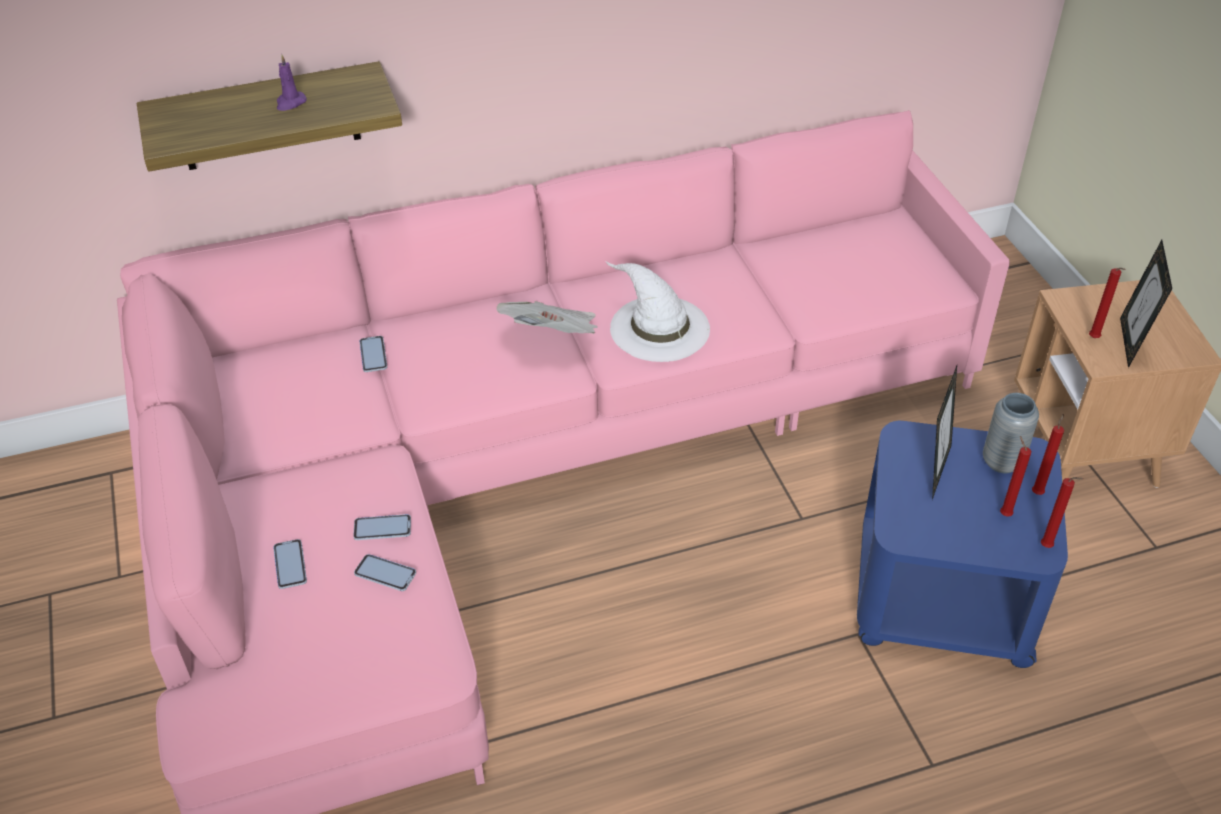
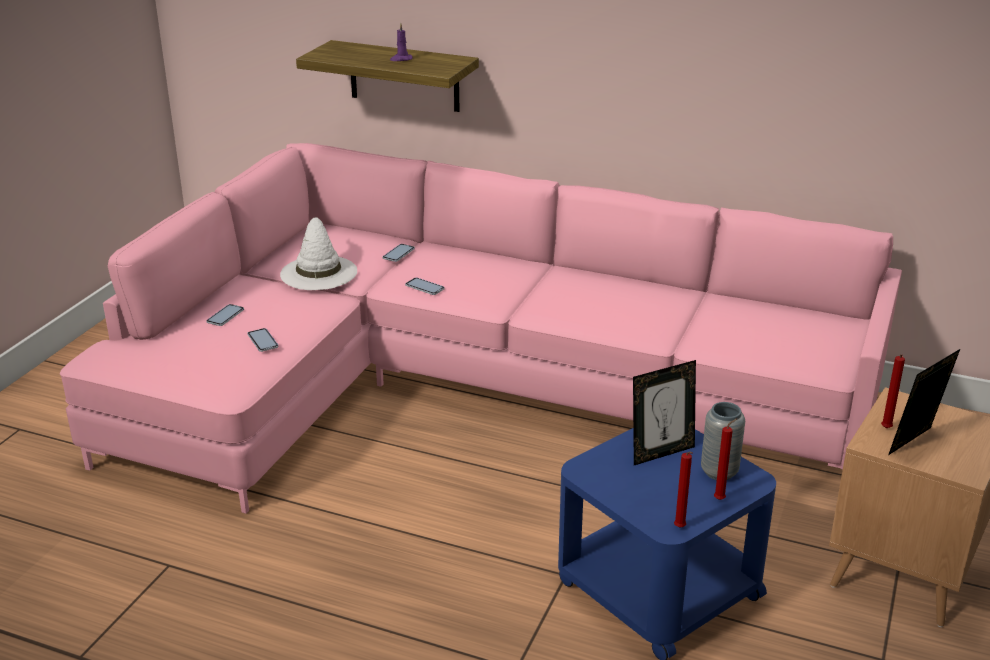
camera: 40 degrees right, 15 degrees down
phone [353,514,411,540] -> phone moved to [405,278,445,295]
newspaper [497,301,598,334] -> none
white hat [606,261,710,362] -> white hat moved to [280,217,357,290]
red candle [1000,436,1031,517] -> none

